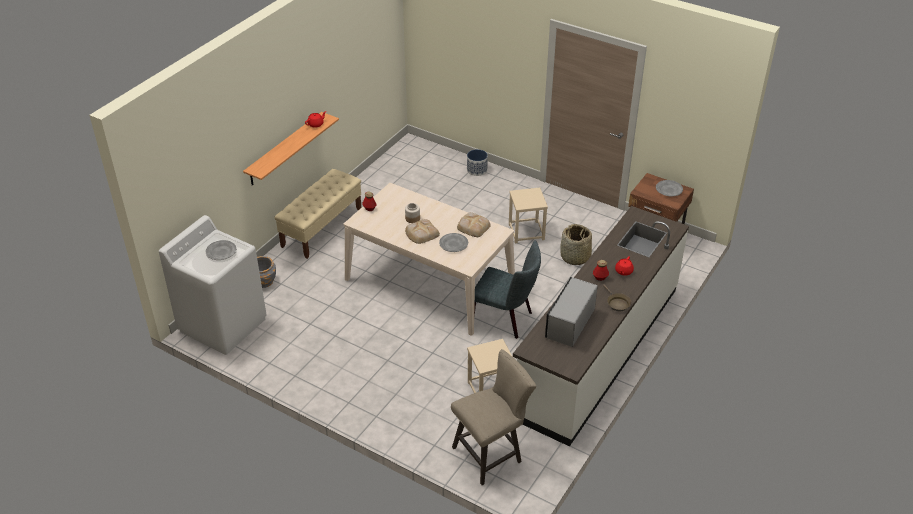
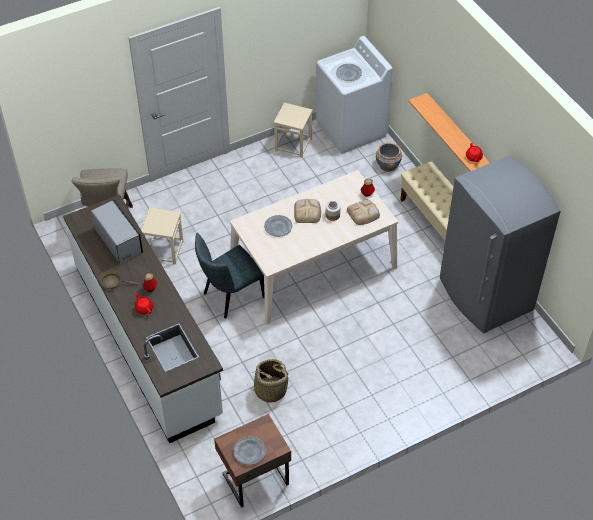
camera: 120 degrees right, 10 degrees up
bread [457,212,491,237] -> bread moved to [347,199,380,225]
planter [467,149,488,176] -> none
beige stool [509,188,548,243] -> beige stool moved to [274,103,313,158]
none -> grey fridge [440,155,561,333]

